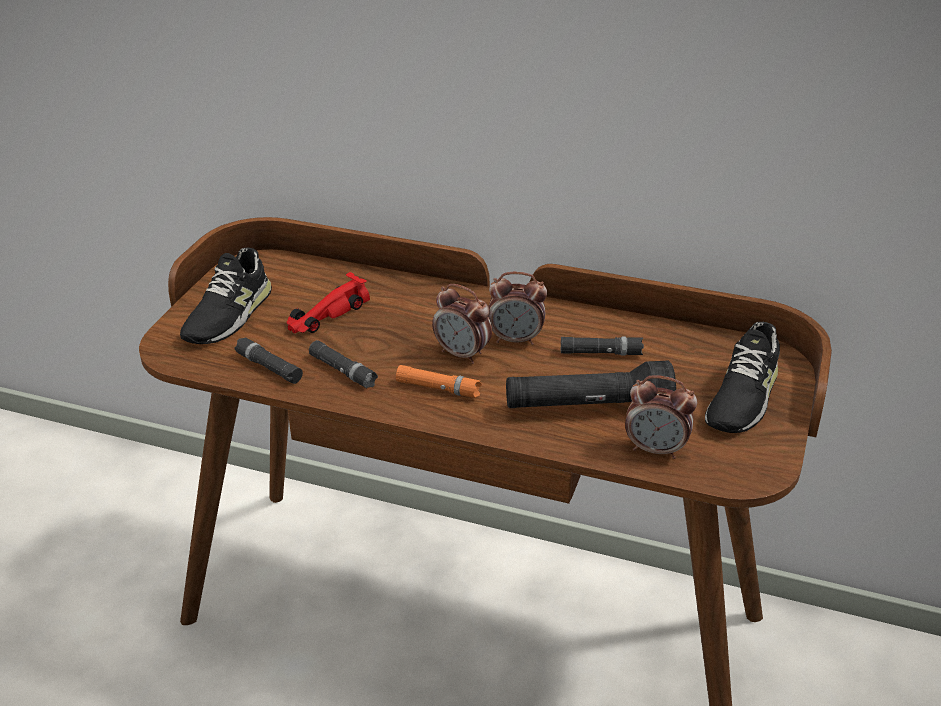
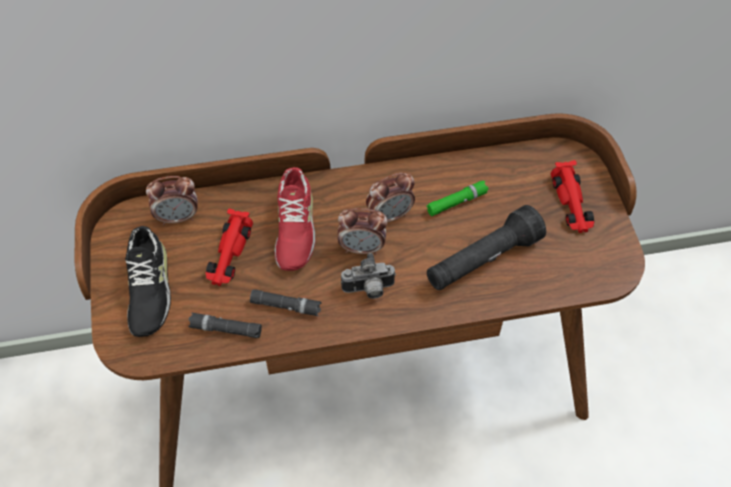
camera: 30 degrees left, 20 degrees up
orange flashlight [396,365,482,398] -> camera [341,253,396,299]
black flashlight [561,337,644,356] -> green flashlight [426,181,488,216]
alarm clock [625,375,697,459] -> alarm clock moved to [146,176,198,225]
black shoe [705,322,780,433] -> red toy car [551,160,594,233]
none -> red shoe [274,167,316,271]

